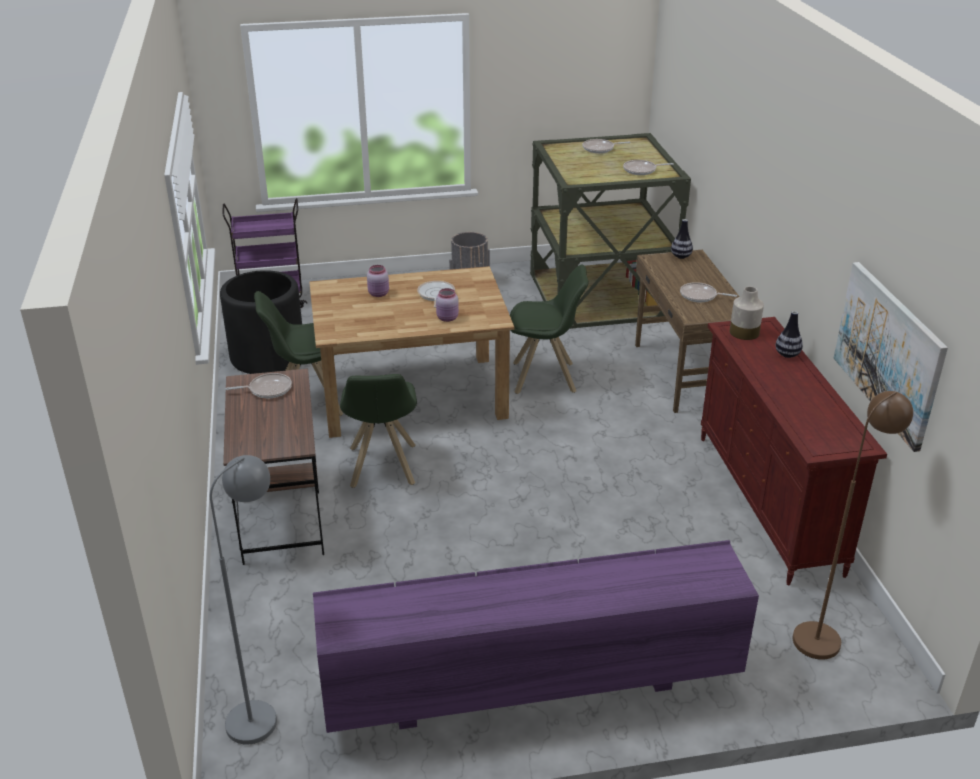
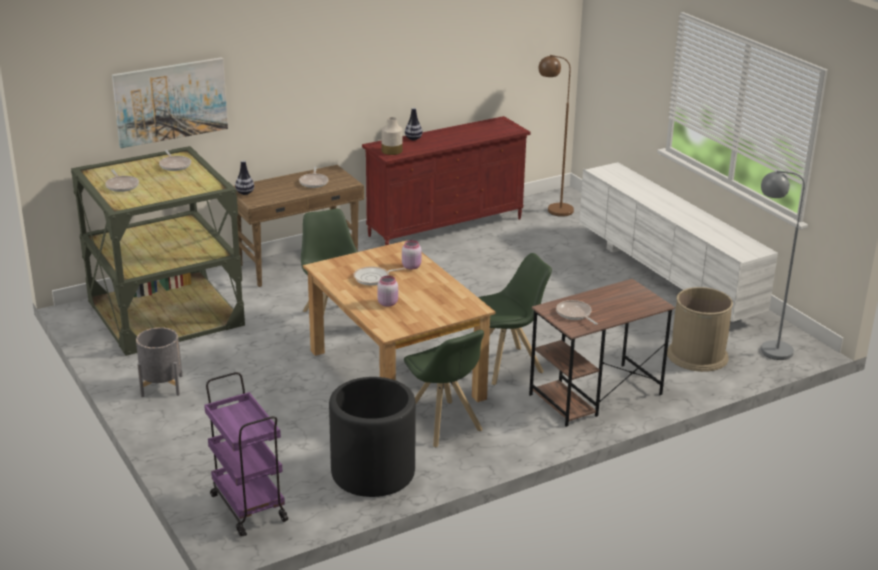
camera: 110 degrees left, 5 degrees down
purple cabinet [313,540,759,733] -> white cabinet [579,162,778,322]
picture [834,262,948,452] -> picture moved to [112,57,228,148]
none -> brown trash can [667,287,733,372]

